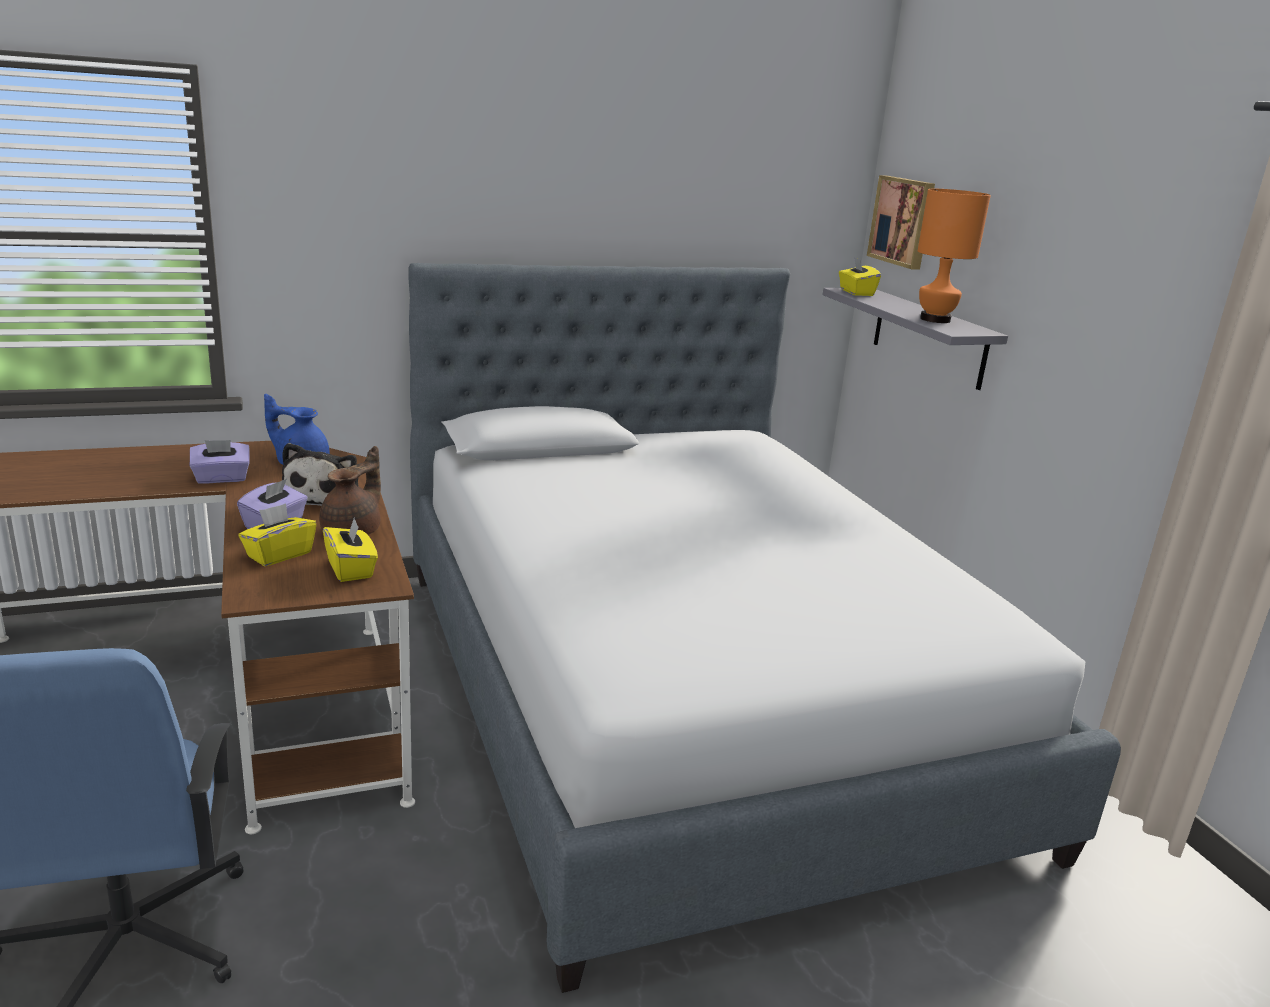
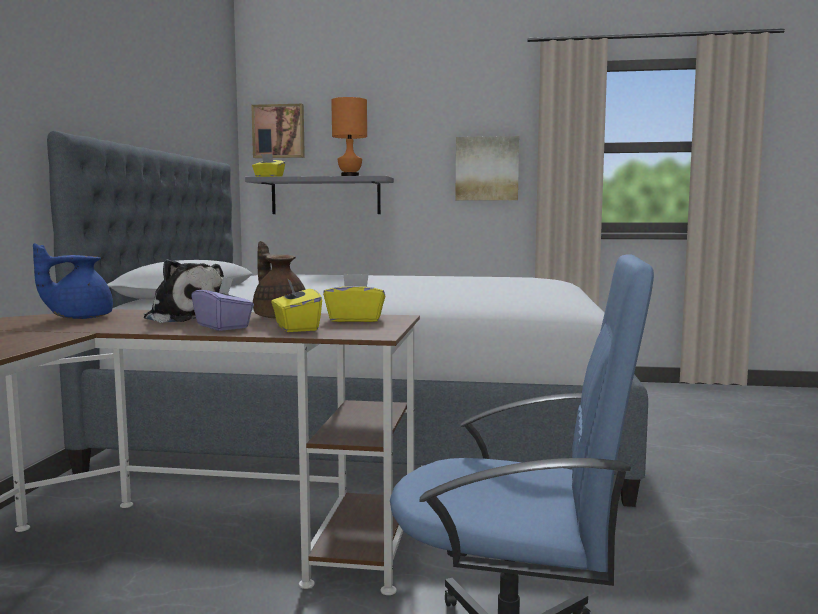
camera: 60 degrees left, 15 degrees down
purple tissue box [190,440,249,484] -> none
none -> picture [455,136,519,201]

